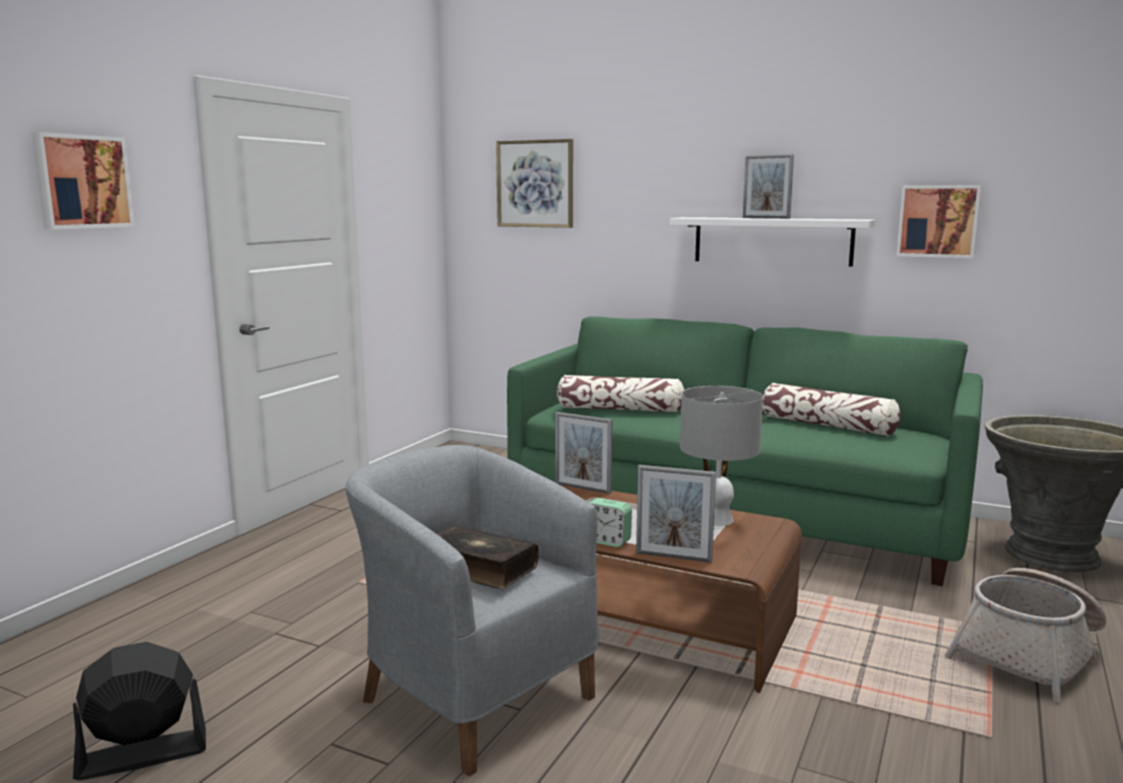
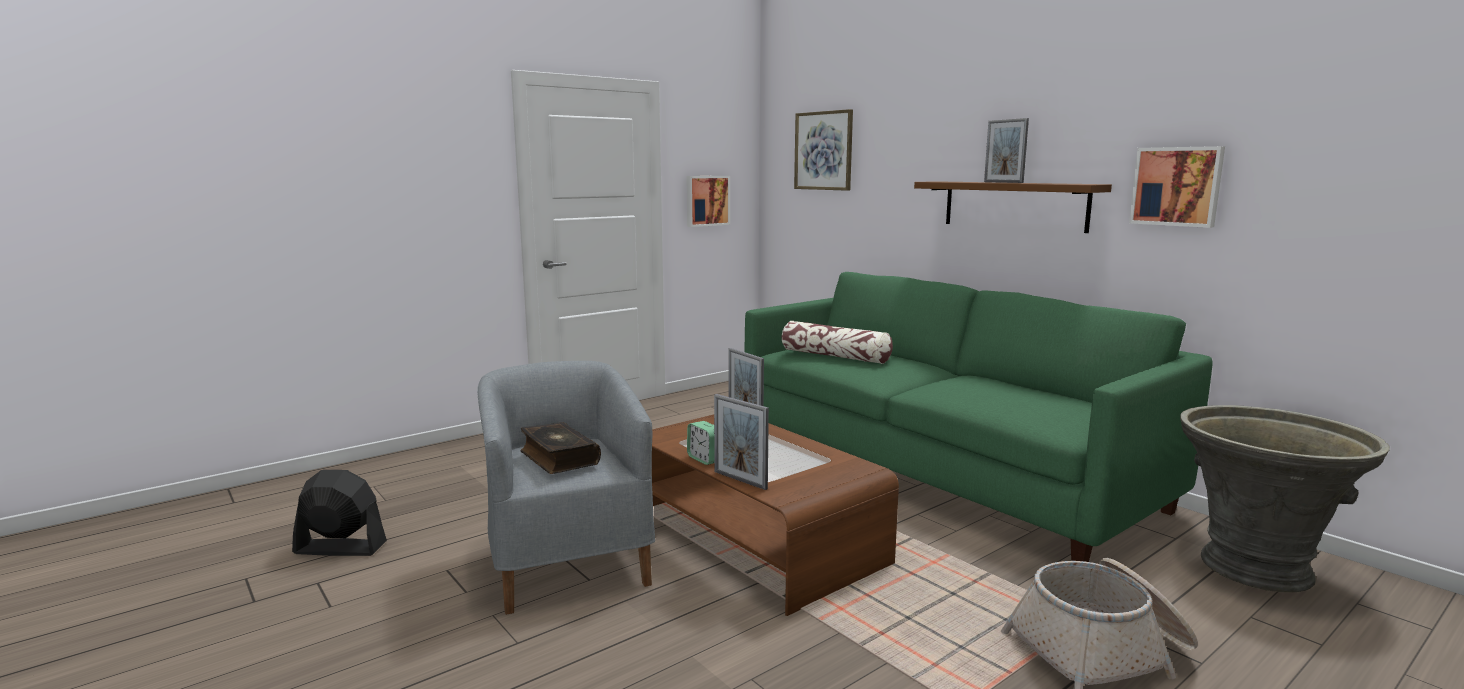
camera: 25 degrees right, 0 degrees up
picture [31,132,135,230] -> picture moved to [687,176,730,227]
white shelf [670,217,875,267] -> brown shelf [914,181,1112,233]
grey table lamp [680,386,763,526] -> none
pillow [763,383,901,436] -> none

